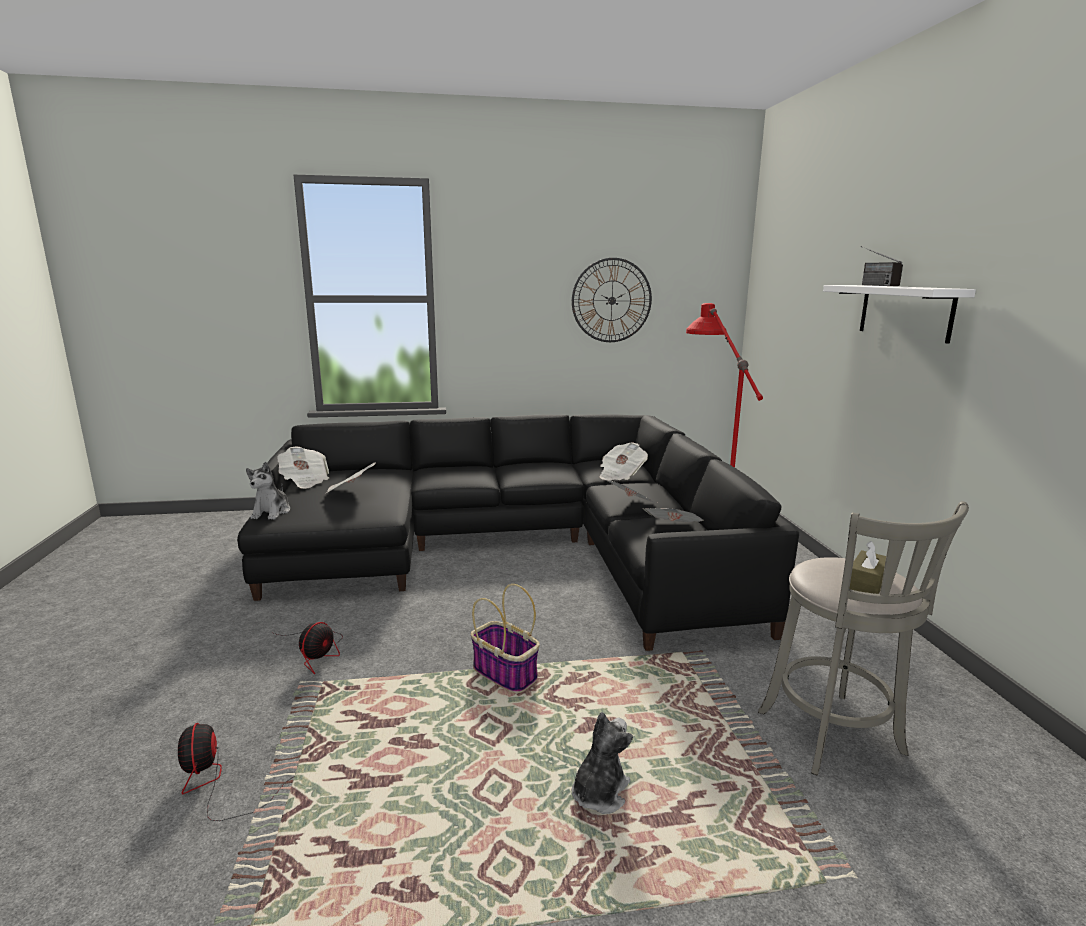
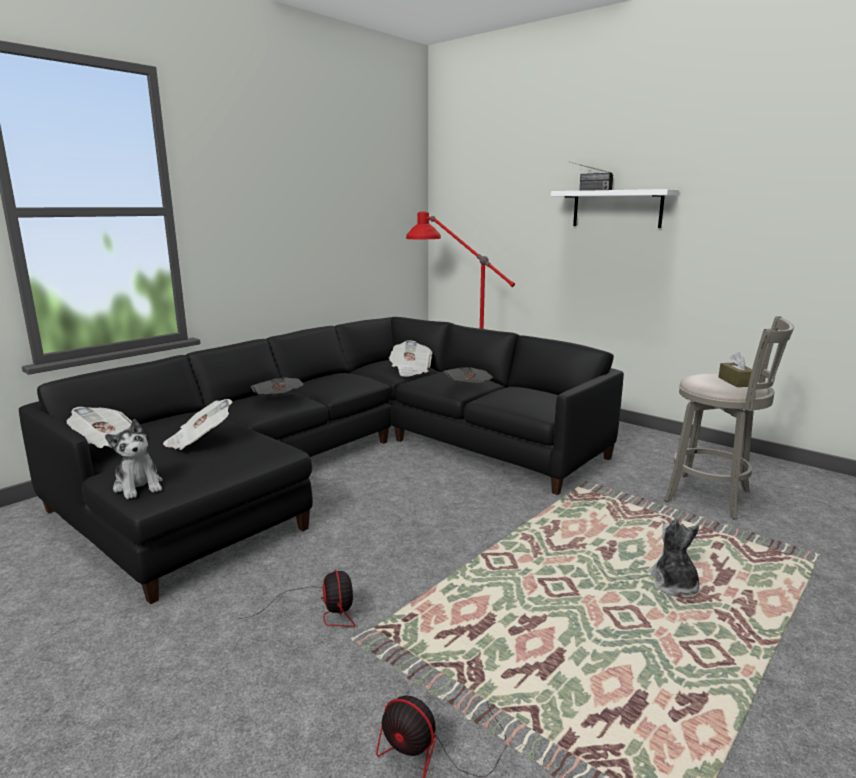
camera: 40 degrees left, 0 degrees up
basket [471,584,540,693] -> none
wall clock [572,258,652,342] -> none
newspaper [643,508,704,522] -> newspaper moved to [250,378,304,394]

